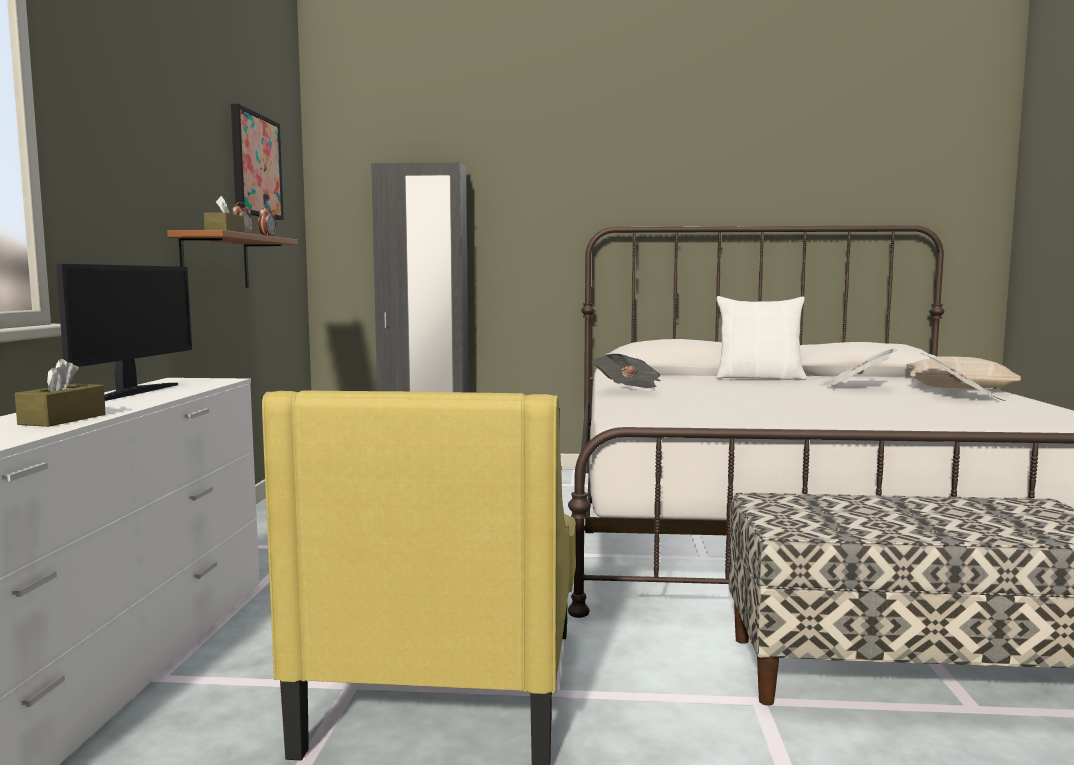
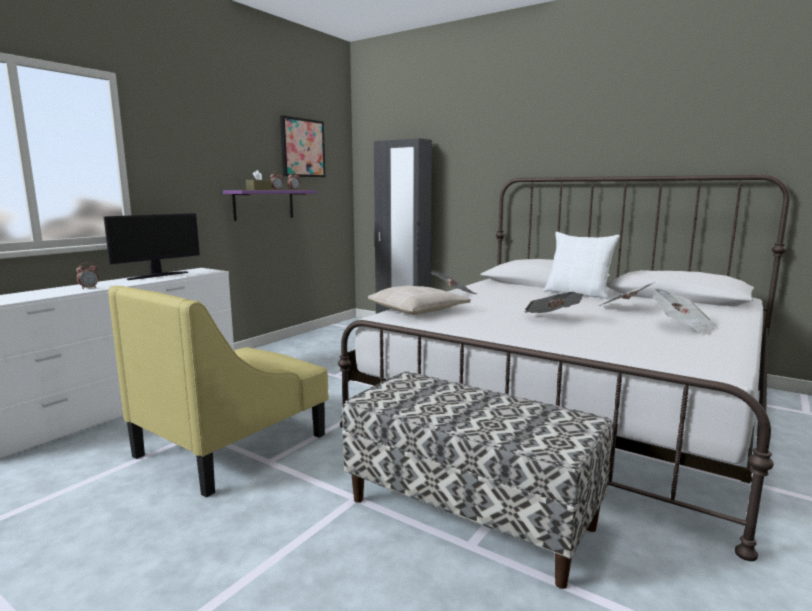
camera: 30 degrees right, 5 degrees up
brown tissue box [15,359,106,427] -> alarm clock [76,263,99,289]
brown shelf [167,230,298,288] -> purple shelf [223,190,317,221]
beige pillow [906,356,1021,389] -> beige pillow moved to [368,286,471,315]
none -> newspaper [524,292,584,313]

